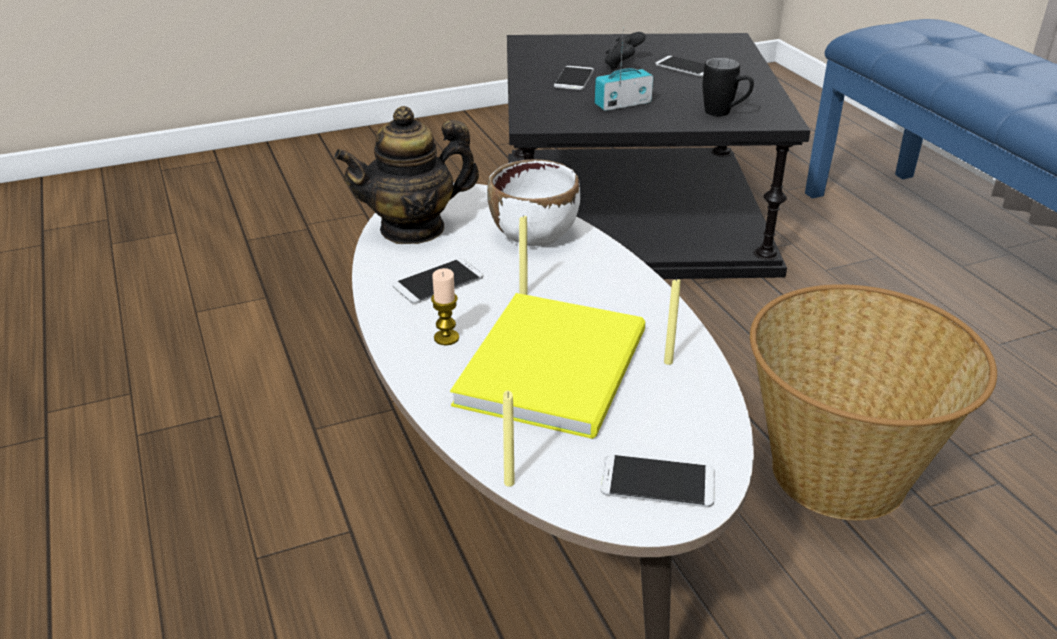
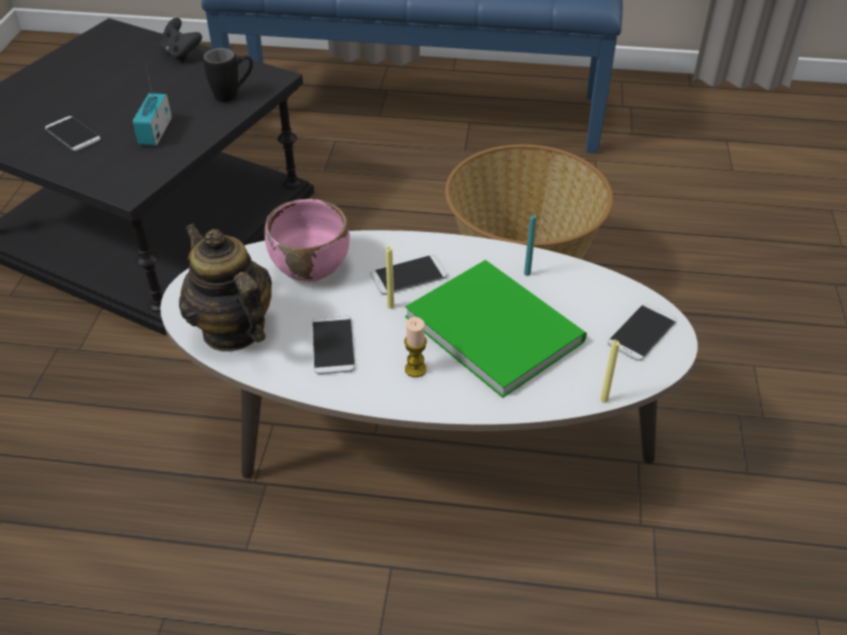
camera: 60 degrees left, 10 degrees up
teapot [334,106,479,244] -> teapot turned 135 degrees clockwise [179,223,272,352]
yellow book [450,293,645,439] -> green book [405,260,587,398]
white bowl [487,159,580,247] -> pink bowl [264,199,350,282]
black game controller [605,32,646,70] -> black game controller moved to [160,18,202,62]
phone [655,56,704,77] -> phone moved to [370,255,447,295]
yellow candle [664,278,681,365] -> turquoise candle [524,215,536,276]

